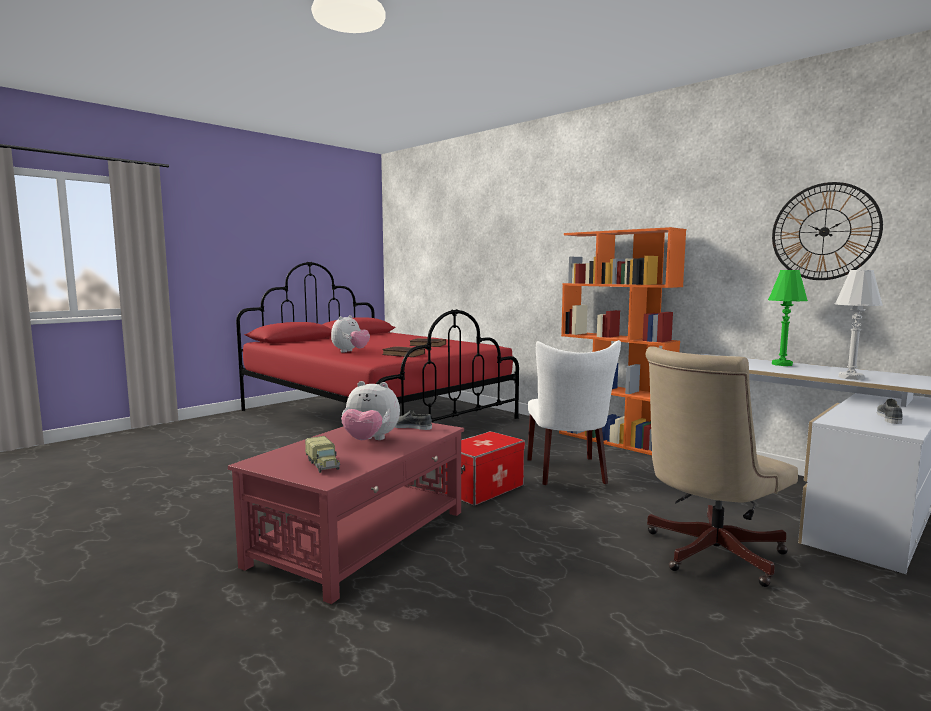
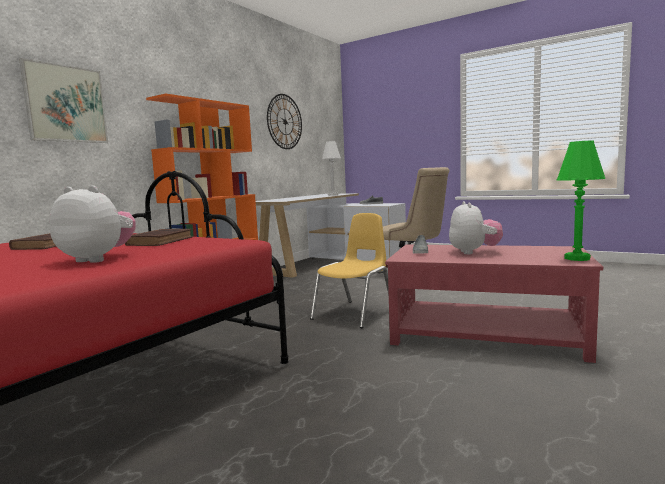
camera: 100 degrees left, 0 degrees up
toy truck [305,436,340,473] -> none
storage box [441,431,525,506] -> yellow chair [310,213,389,328]
white chair [527,340,621,485] -> none
green table lamp [768,270,808,366] -> green table lamp moved to [556,141,605,261]
none -> picture [19,58,108,143]

